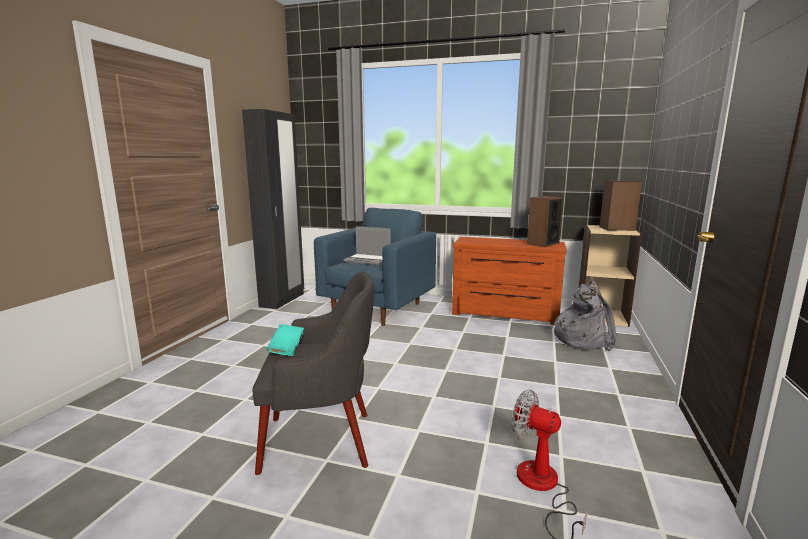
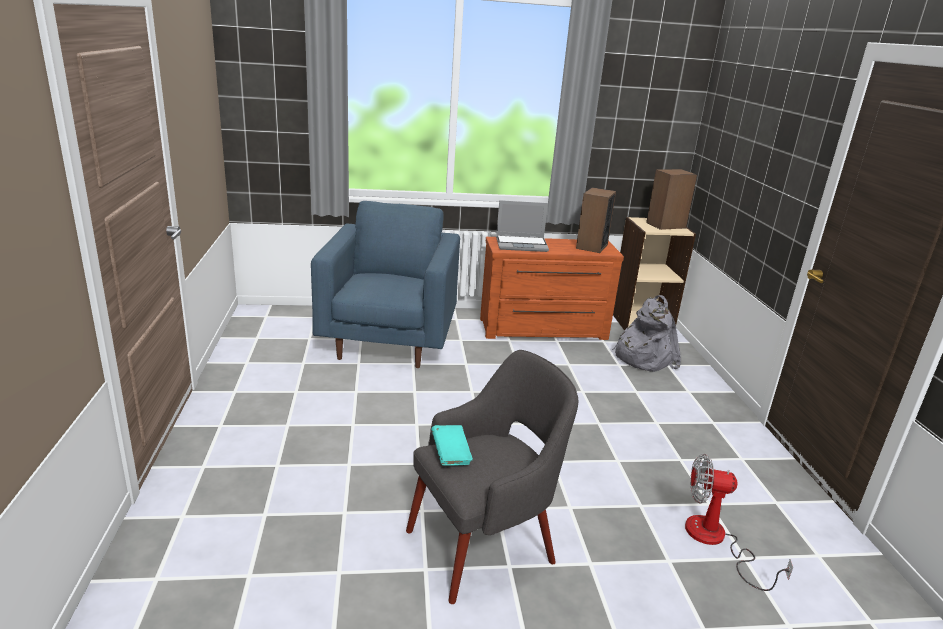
camera: 25 degrees left, 10 degrees up
black wardrobe [242,109,304,309] -> none
laptop [343,226,391,265] -> laptop moved to [496,200,549,252]

